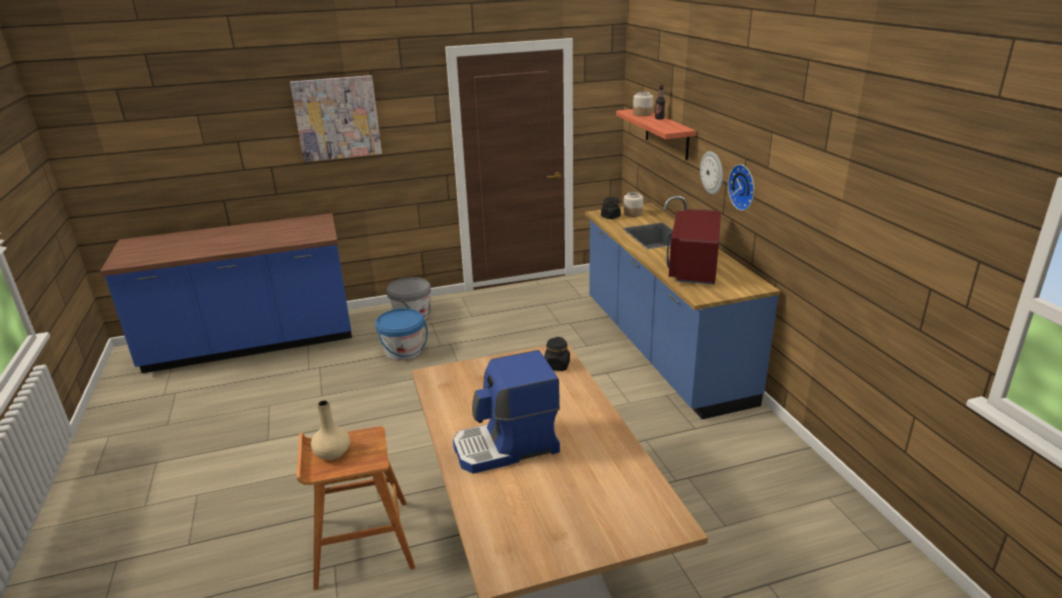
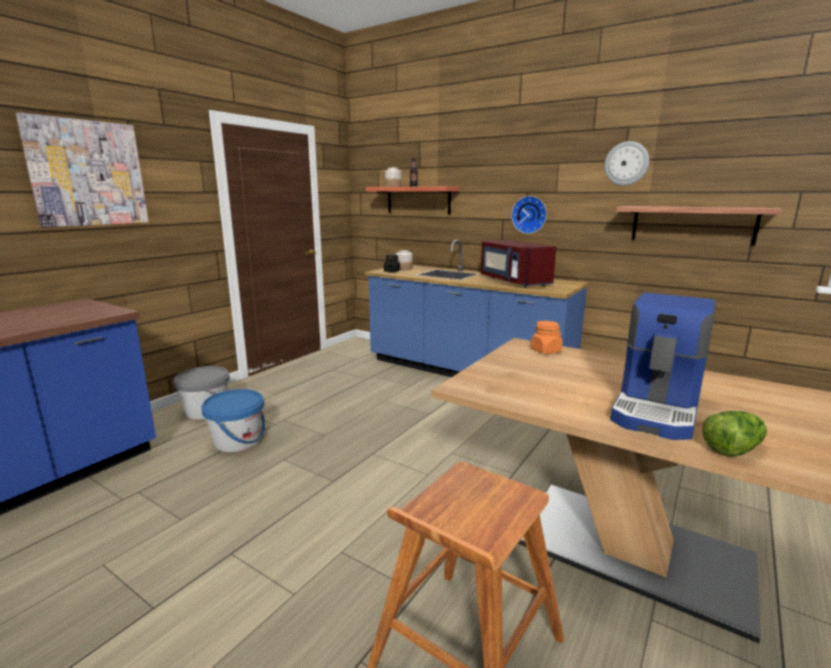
camera: 40 degrees left, 10 degrees down
beige vase [311,400,350,460] -> none
black jar [544,337,570,371] -> orange jar [531,321,563,354]
wall clock [700,151,723,195] -> wall clock moved to [604,141,649,185]
none -> shelf [616,206,782,246]
none -> lettuce [702,411,767,456]

